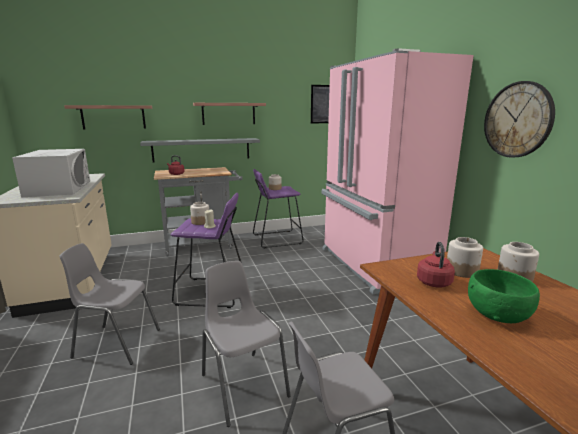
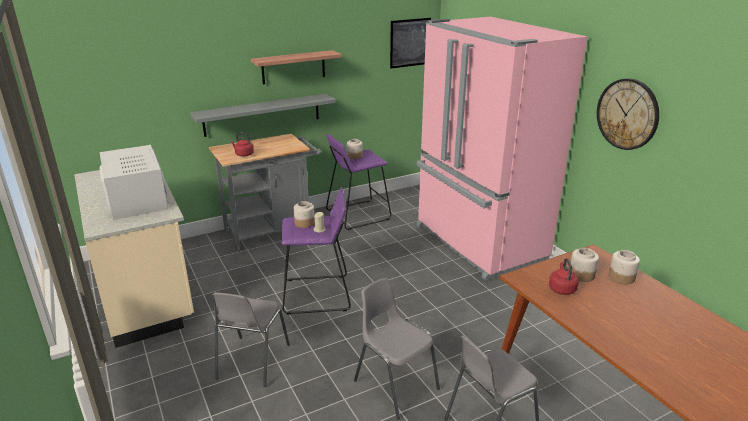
camera: 10 degrees left, 10 degrees up
grey chair [59,243,160,365] -> grey chair turned 75 degrees counterclockwise [212,292,290,387]
shelf [64,105,152,130] -> none
green bowl [468,269,540,323] -> none

